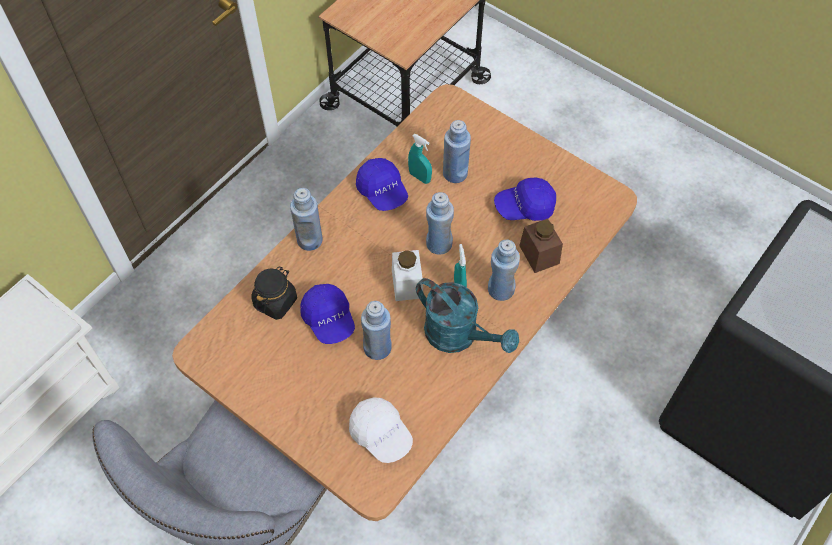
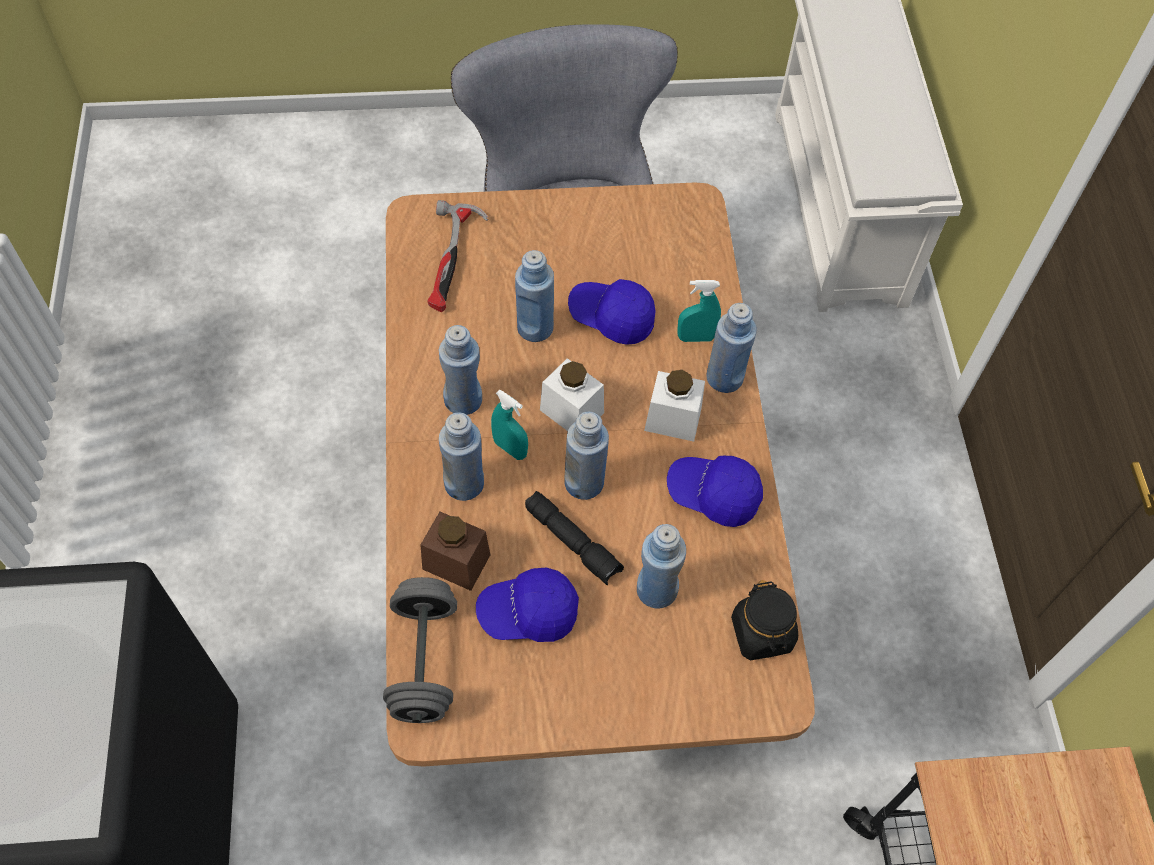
camera: 135 degrees right, 0 degrees up
black jar [251,266,297,320] -> black jar moved to [731,580,798,660]
white cap [349,397,413,463] -> hammer [427,200,488,312]
turquoise spray bottle [408,134,432,184] -> turquoise spray bottle moved to [677,280,721,342]
turquoise watering can [416,278,519,353] -> blue bottle [439,325,482,415]
blue cap [494,178,556,221] -> blue cap turned 135 degrees counterclockwise [476,568,579,642]
none -> grey dumbbell [383,577,457,723]
none -> black flashlight [525,491,624,585]
none -> white jar [644,370,705,442]

